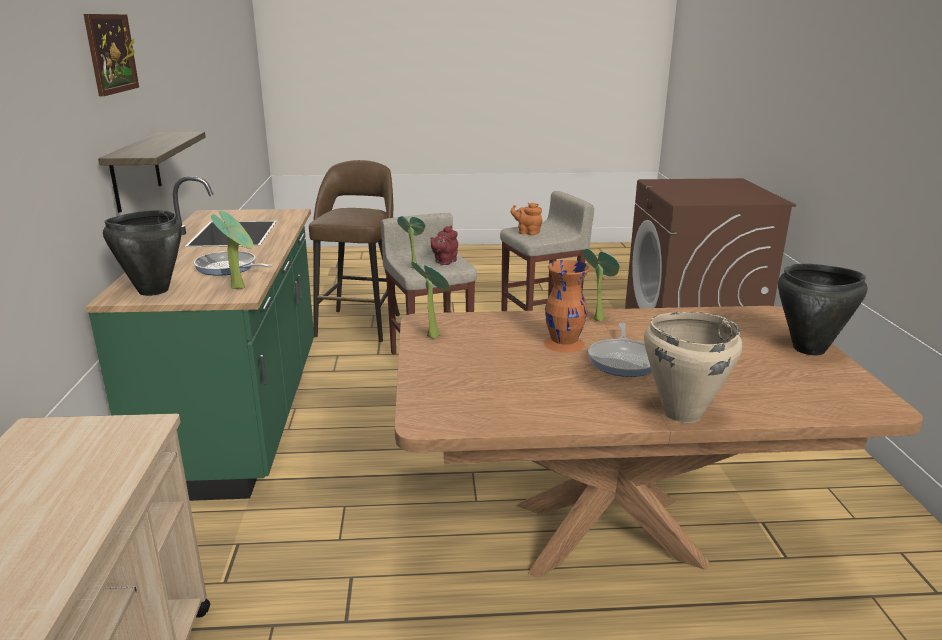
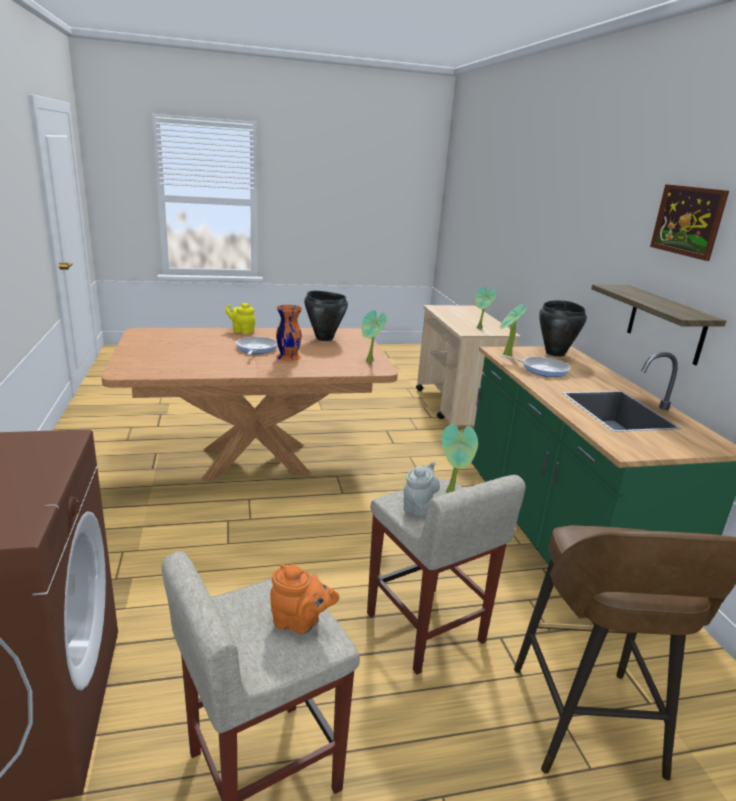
camera: 170 degrees right, 0 degrees up
red teapot [430,226,458,265] -> grey teapot [403,461,440,517]
potted plant [583,249,620,322] -> potted plant moved to [475,287,496,329]
beige cooking pot [644,312,742,423] -> yellow teapot [225,303,255,334]
black cooking pot [778,264,867,355] -> black cooking pot moved to [304,291,348,341]

